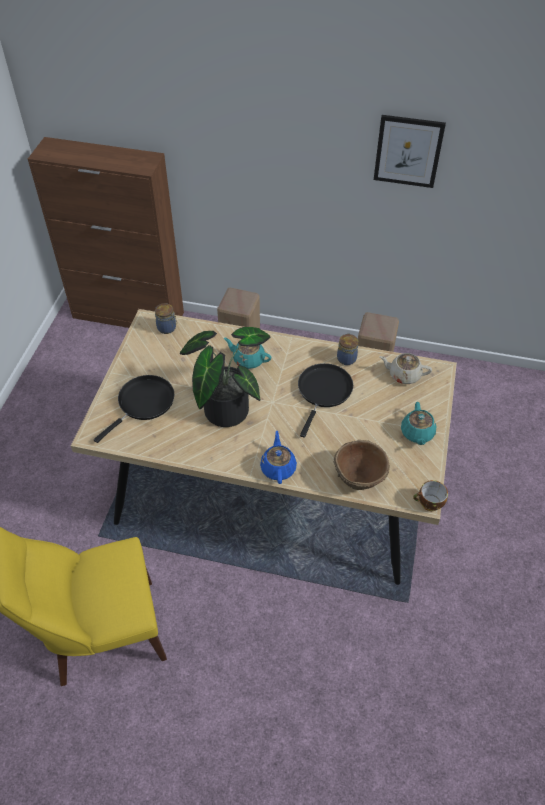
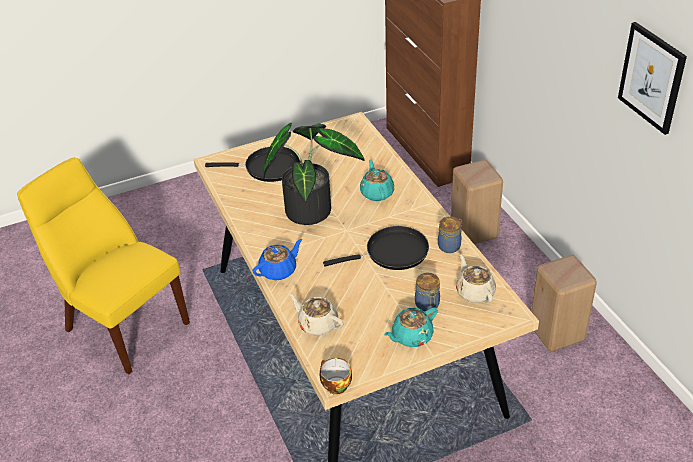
camera: 55 degrees right, 10 degrees down
jar [155,303,177,334] -> jar moved to [415,273,440,311]
brown bowl [334,440,390,490] -> beige teapot [289,294,344,336]

